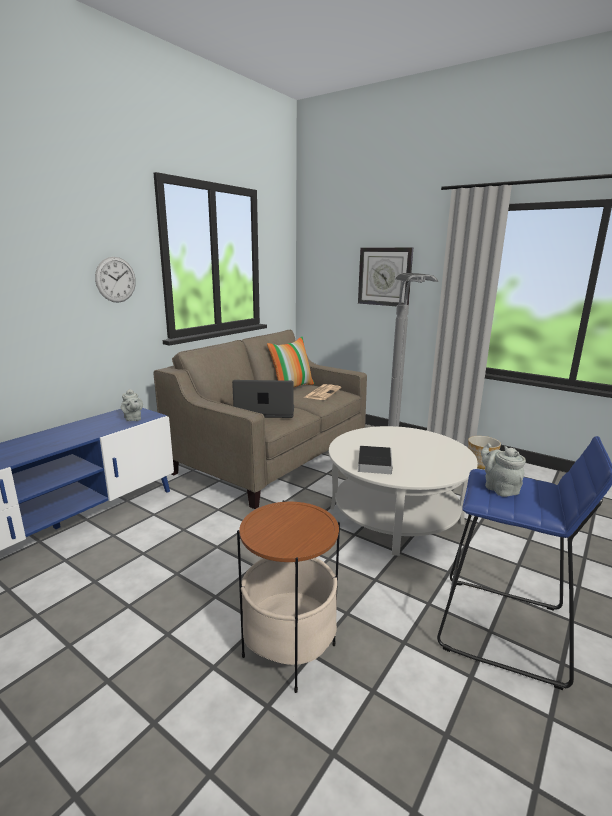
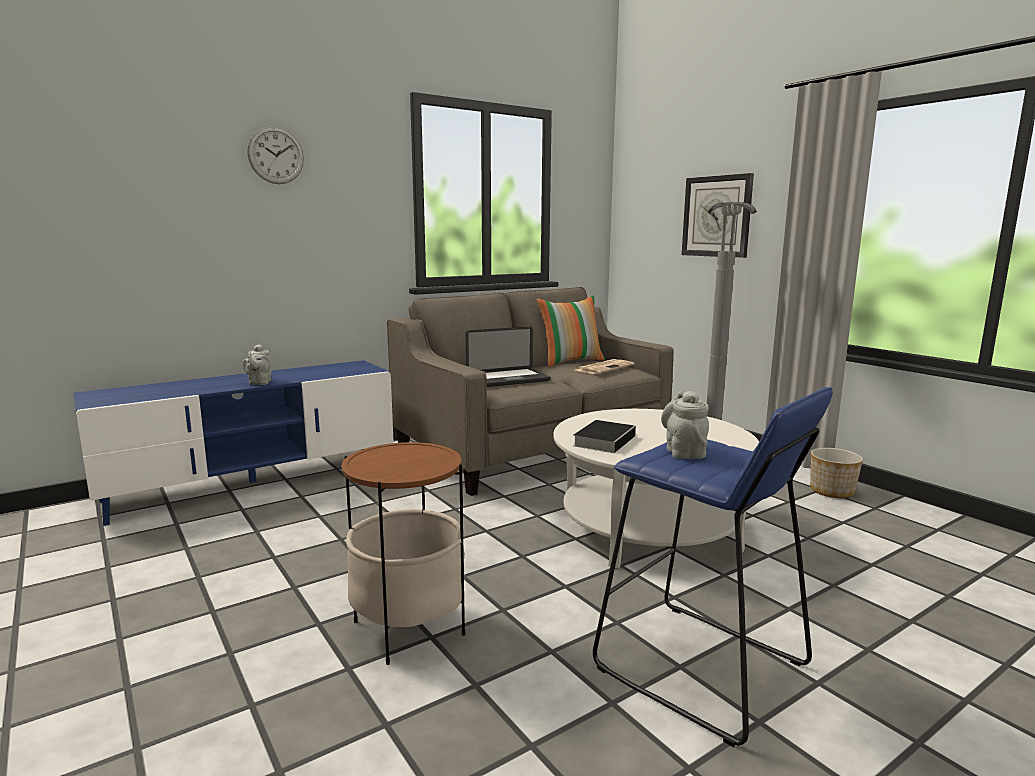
camera: 20 degrees right, 5 degrees down
wall clock [95,257,136,303] -> wall clock moved to [247,126,304,184]
grey teapot [121,389,143,421] -> grey teapot moved to [243,344,271,385]
laptop [232,380,294,418] -> laptop turned 135 degrees clockwise [466,327,551,387]

